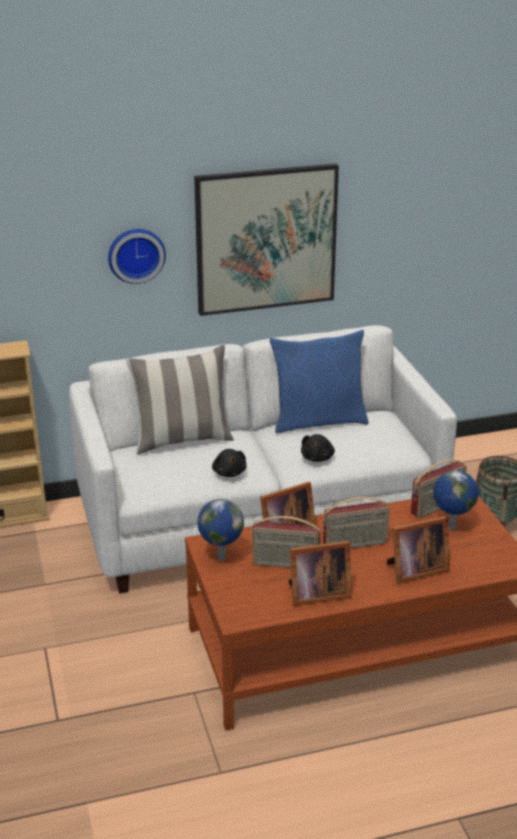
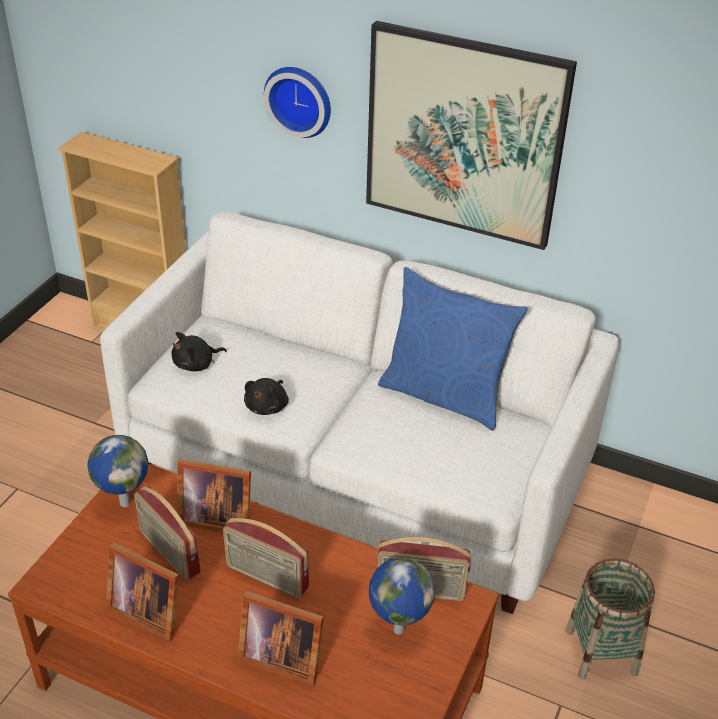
camera: 40 degrees right, 10 degrees up
pillow [126,345,234,455] -> none
black plush toy [301,434,335,462] -> black plush toy moved to [172,332,227,371]

